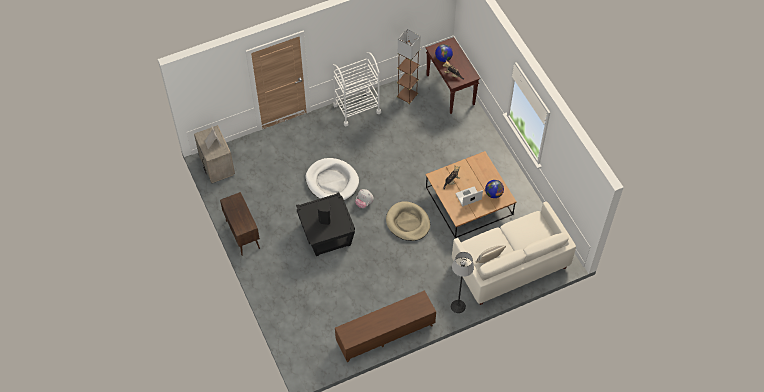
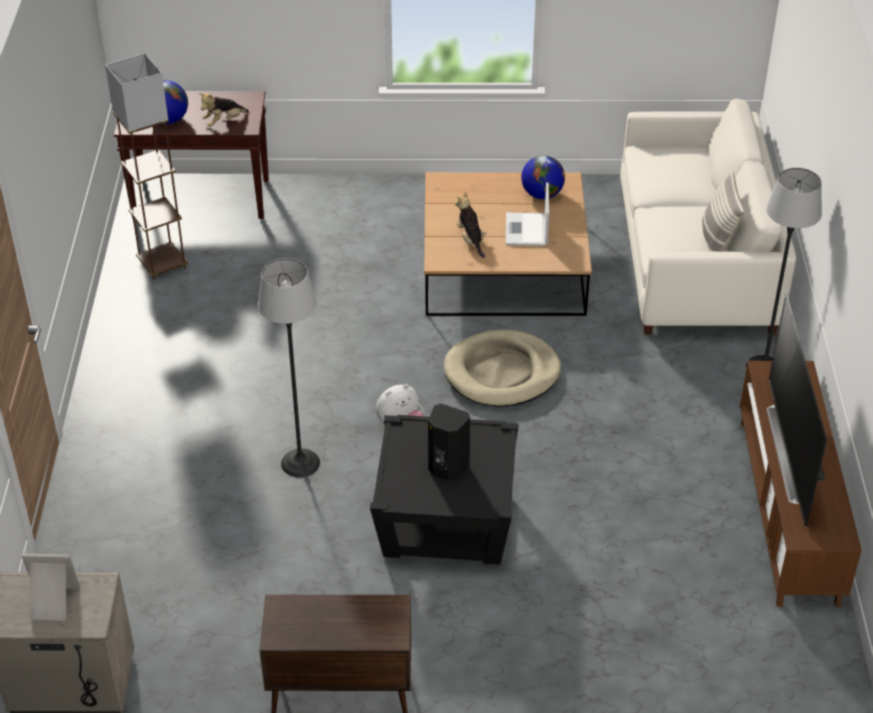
camera: 65 degrees left, 15 degrees down
white dog bed [306,158,359,200] -> floor lamp [258,258,320,477]
white cart [332,52,381,126] -> none
none -> television [766,293,827,527]

